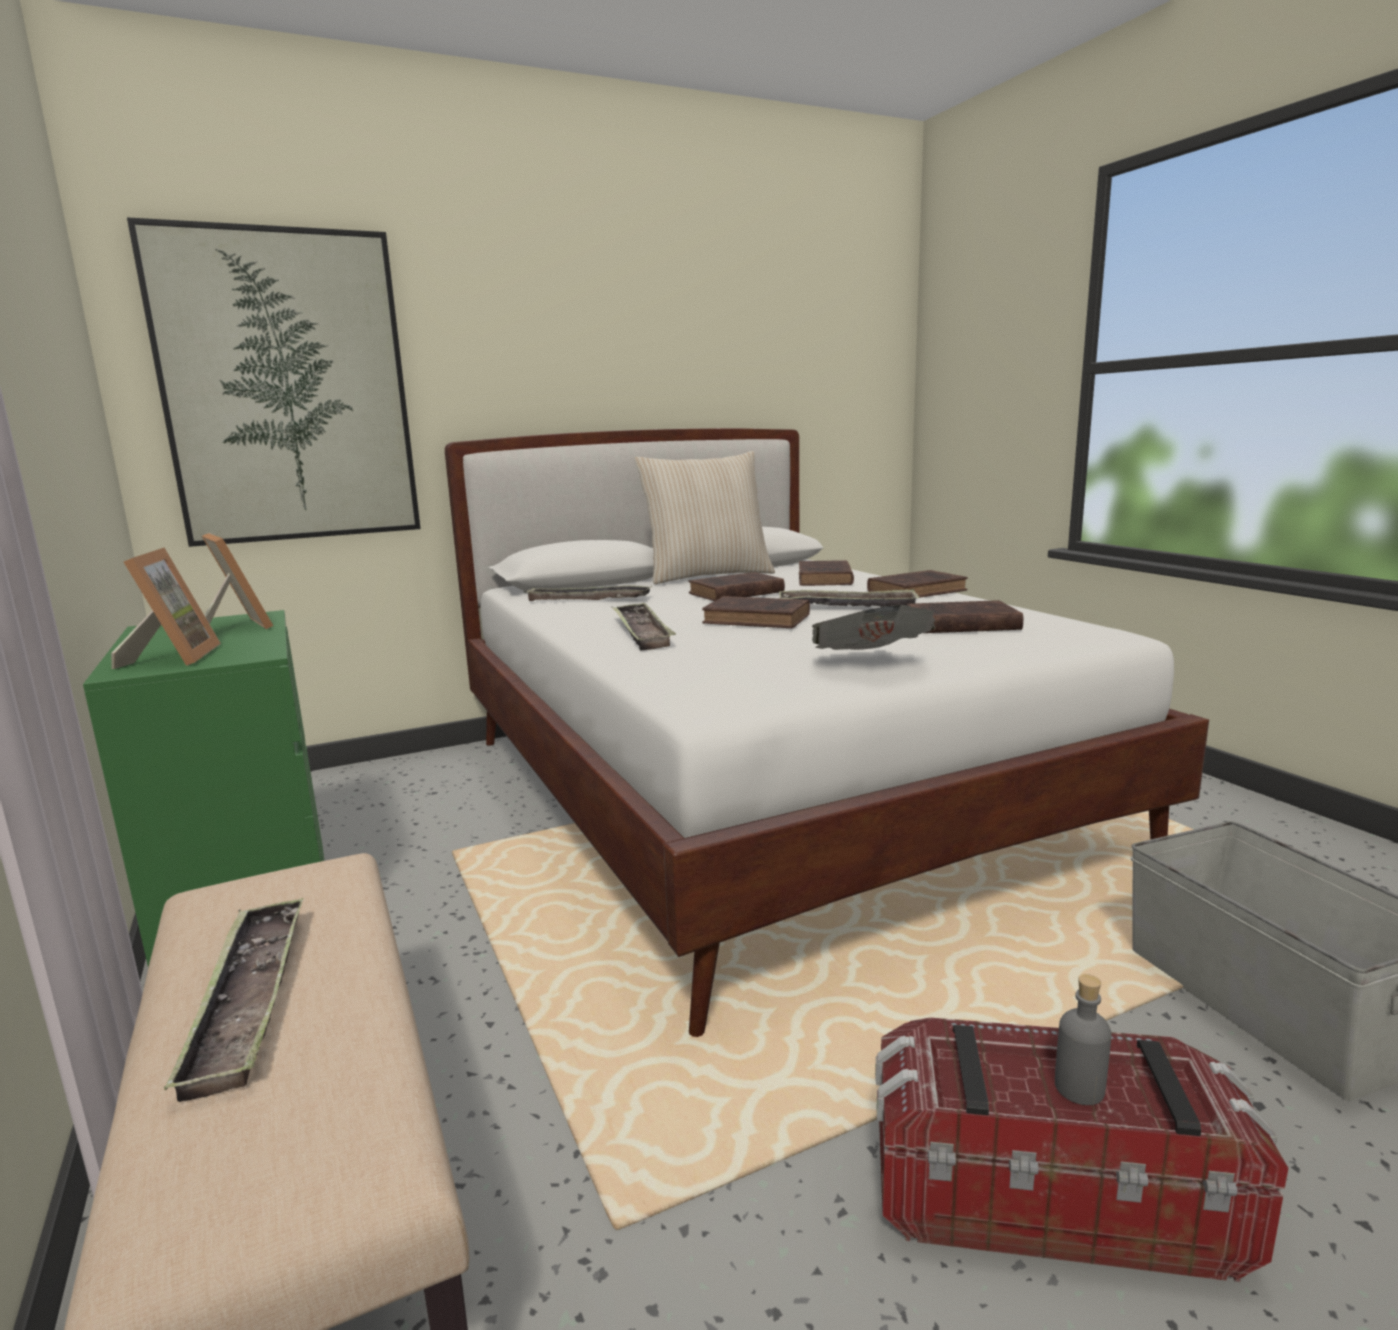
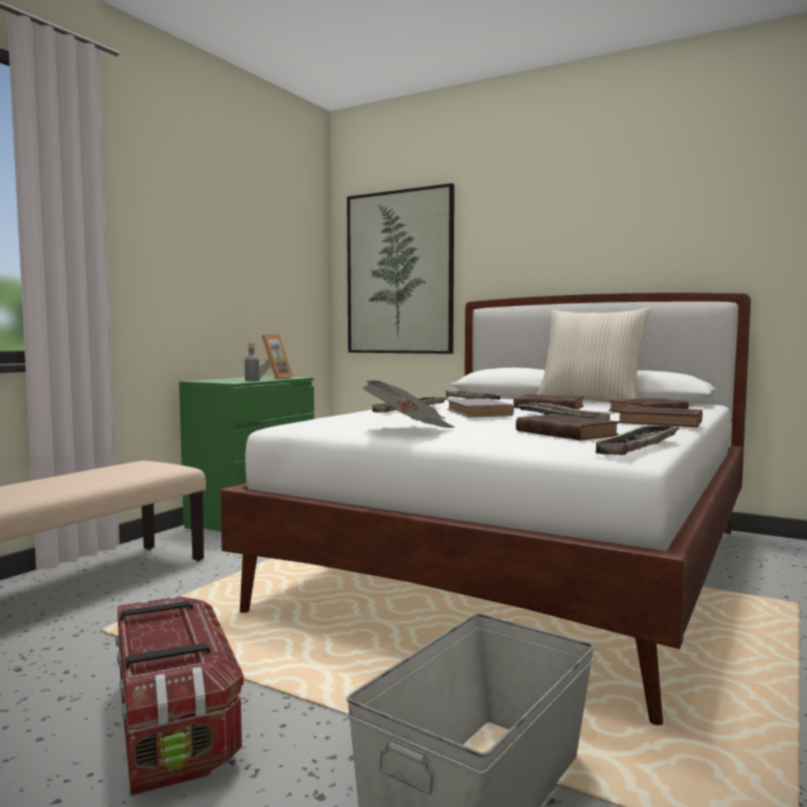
camera: 55 degrees right, 10 degrees down
picture frame [111,547,221,669] -> none
tray [164,898,303,1102] -> tray moved to [592,424,681,455]
brown book [702,596,810,628] -> grey book [447,398,514,418]
grey bottle [1055,974,1112,1105] -> grey bottle moved to [245,343,259,381]

